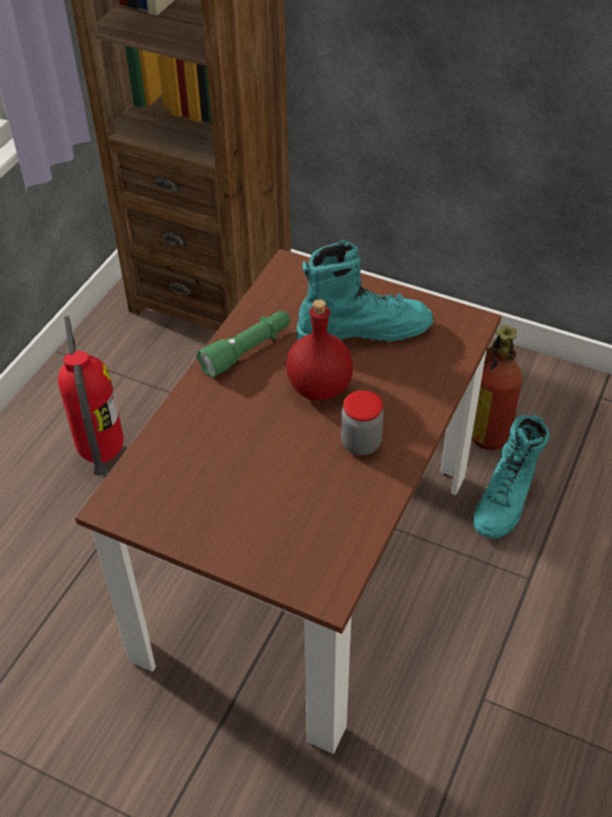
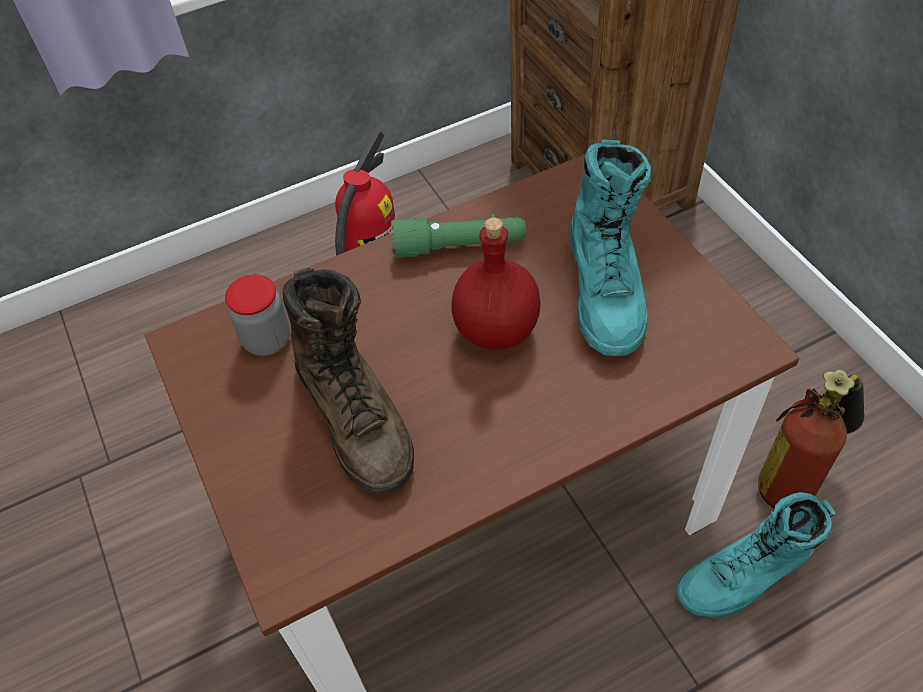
camera: 40 degrees right, 5 degrees up
turquoise boot [297,240,433,342] -> turquoise boot turned 60 degrees clockwise [569,139,651,356]
jar [341,390,384,455] -> jar moved to [225,274,291,356]
none -> brown boot [283,266,414,495]

